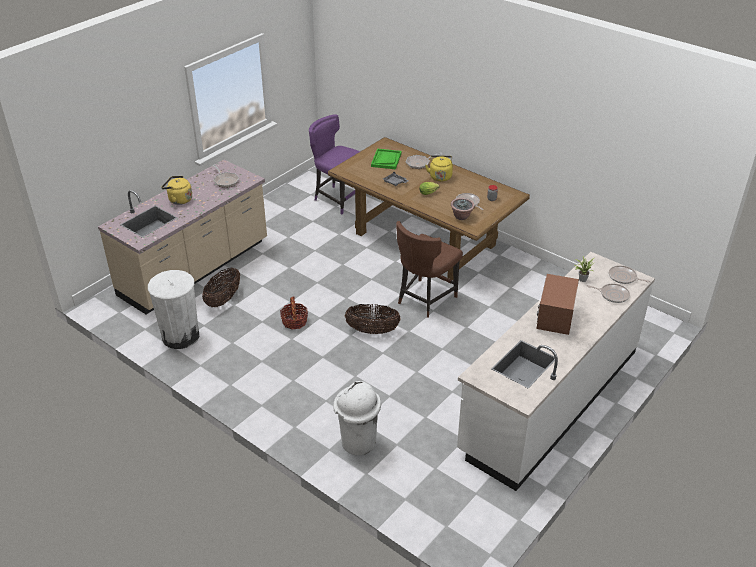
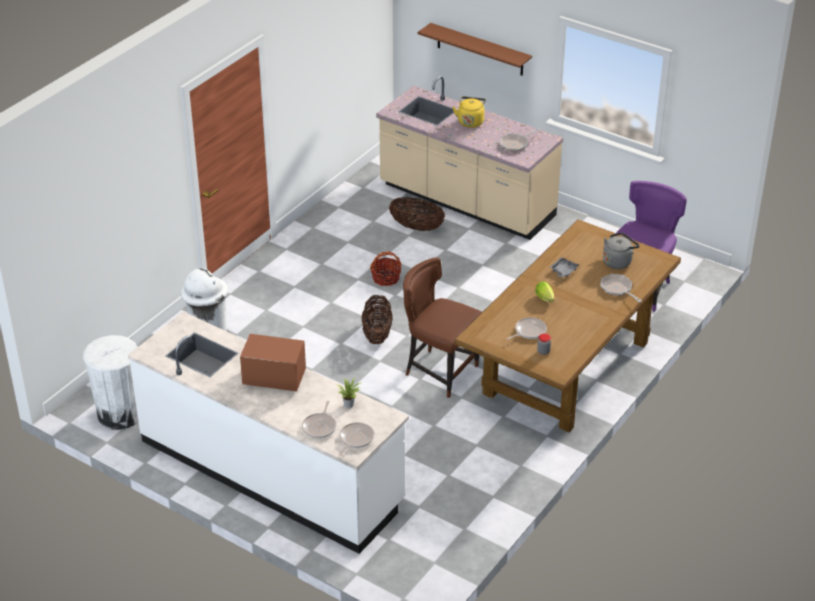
camera: 85 degrees right, 0 degrees up
white trash can [148,270,199,349] -> white trash can moved to [83,335,138,430]
green tray [371,149,402,169] -> grey kettle [603,232,640,269]
yellow kettle [425,155,453,182] -> none
potted plant [451,198,475,220] -> none
none -> brown shelf [417,23,532,76]

